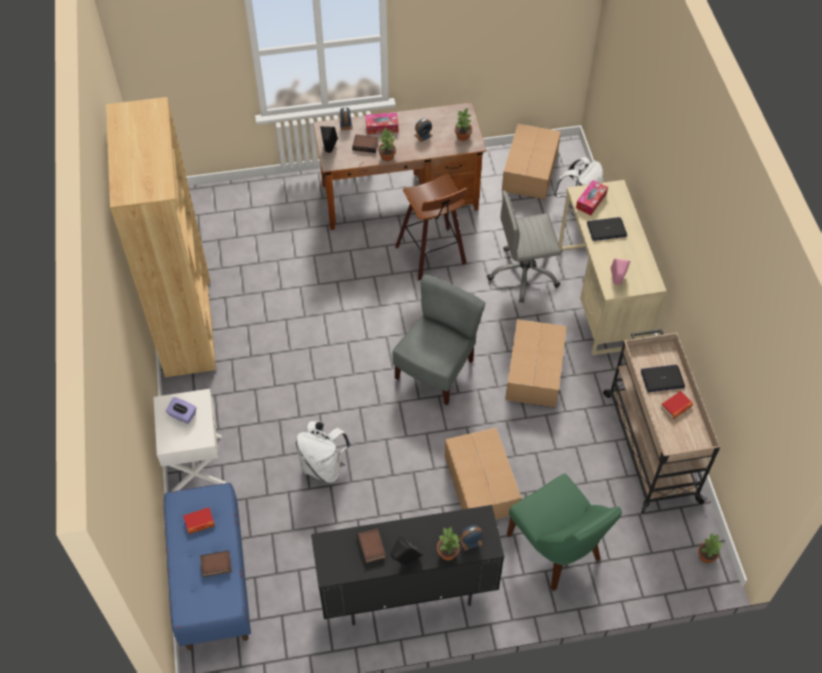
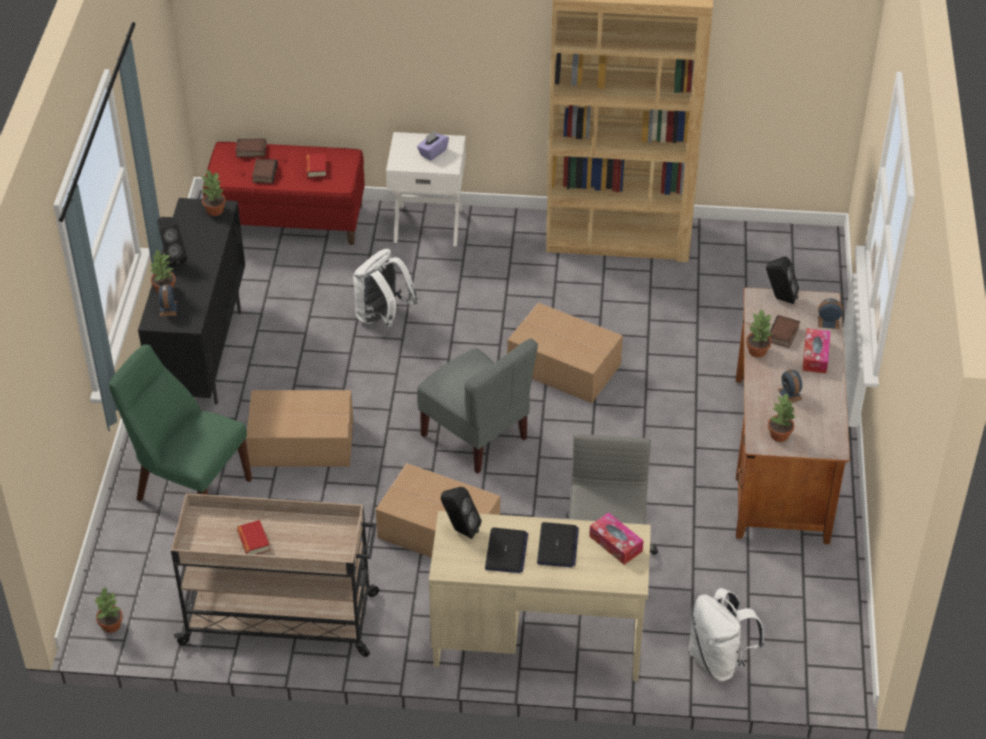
camera: 105 degrees right, 10 degrees down
blue bench [164,483,251,650] -> red bench [203,142,365,245]
book [357,528,386,563] -> book moved to [236,138,266,157]
stool [395,174,467,281] -> none
cardboard box [502,123,561,200] -> cardboard box moved to [507,303,623,403]
green chair [507,473,622,591] -> green chair turned 45 degrees clockwise [109,344,252,501]
pink speaker [611,259,630,285] -> black speaker [441,487,482,539]
laptop [641,365,685,392] -> laptop moved to [485,527,528,573]
none -> potted plant [201,169,226,216]

